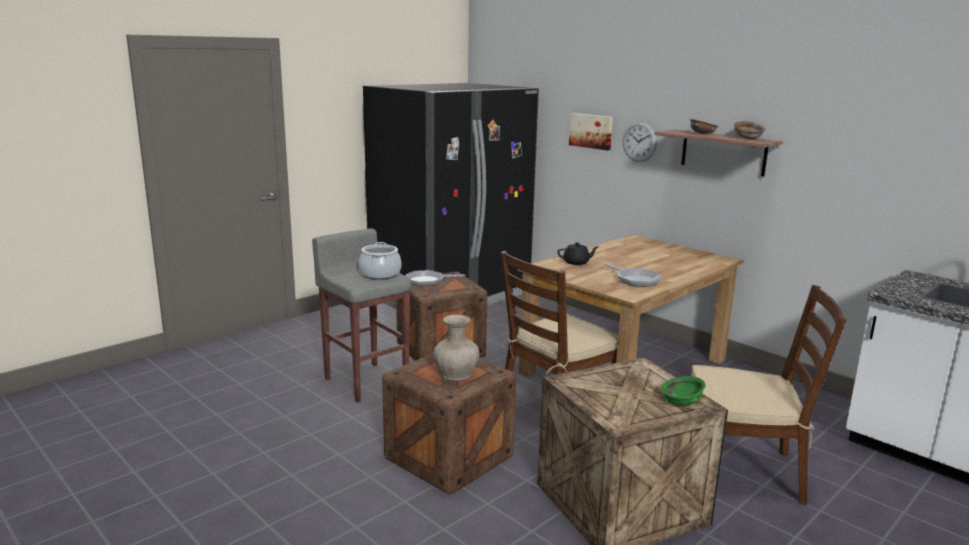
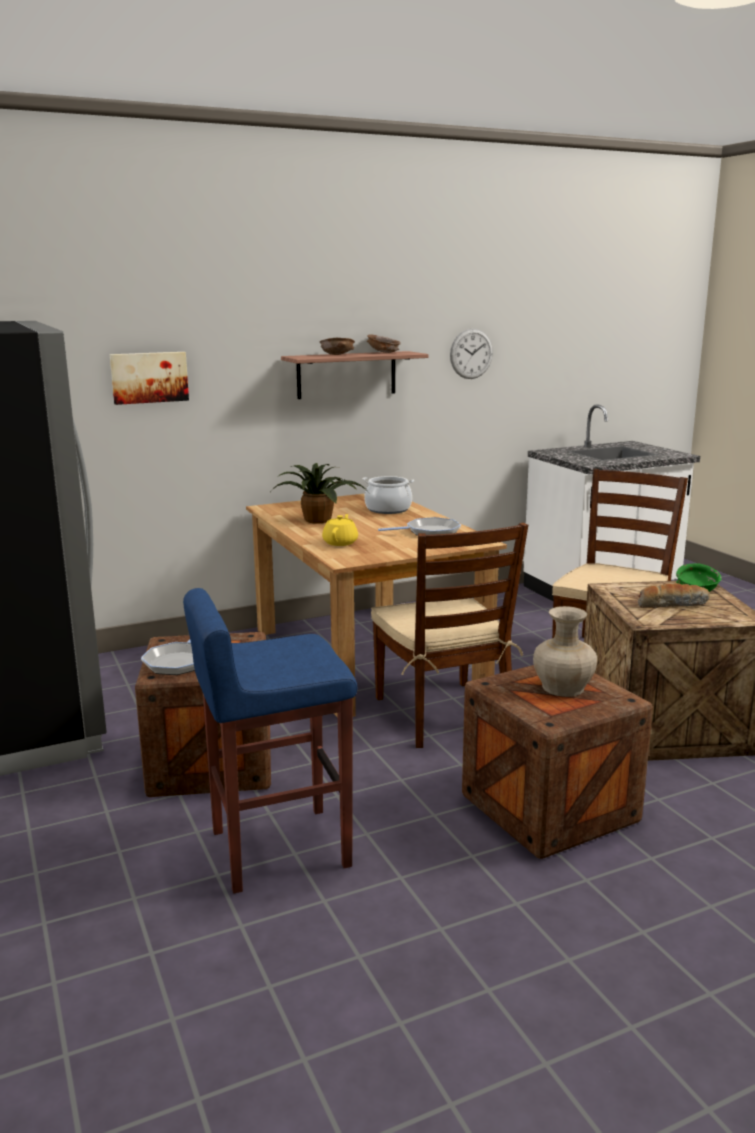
camera: 70 degrees left, 0 degrees up
grey stool [312,229,412,403] -> blue stool [183,588,357,894]
cooking pot [358,242,402,280] -> cooking pot moved to [362,476,414,514]
black teapot [557,242,598,265] -> yellow teapot [322,514,358,546]
wall clock [623,121,657,162] -> wall clock moved to [450,329,493,379]
none -> potted plant [271,463,369,523]
none -> bread [638,583,710,608]

